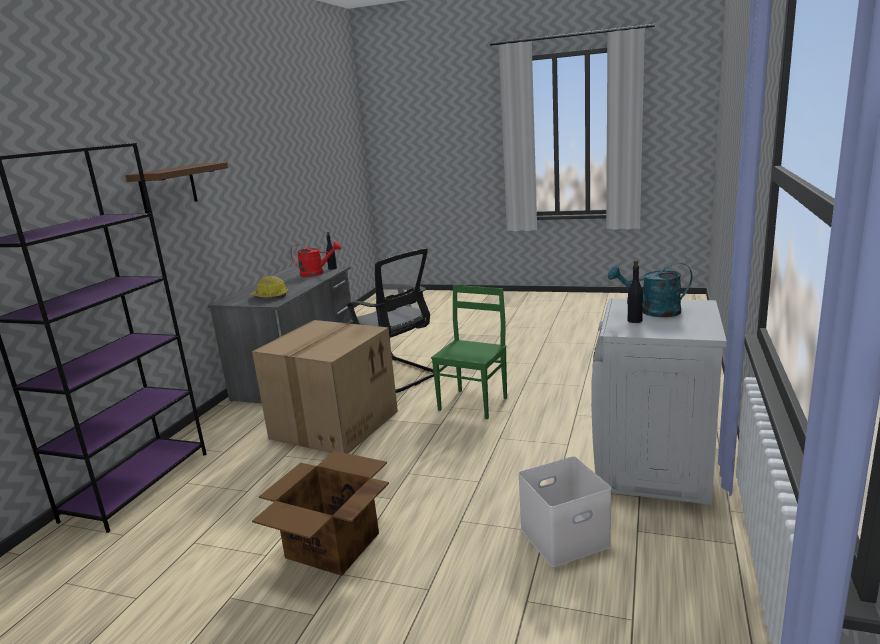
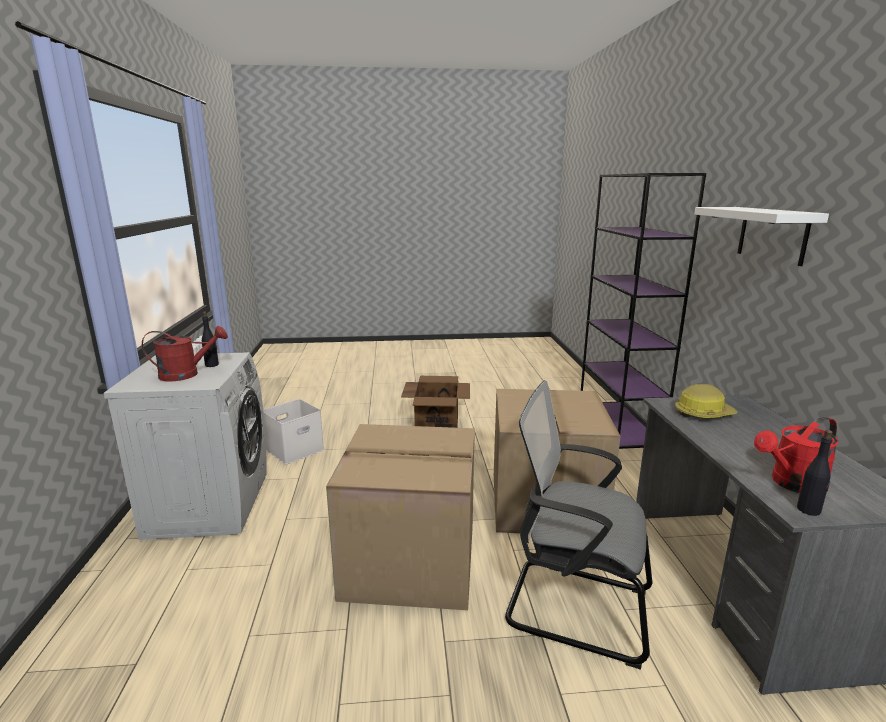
camera: 155 degrees right, 0 degrees up
brown shelf [125,162,228,213] -> white shelf [694,207,829,266]
green chair [431,285,507,419] -> cardboard box [326,424,475,610]
turquoise watering can [608,262,692,317] -> red watering can [142,326,228,382]

